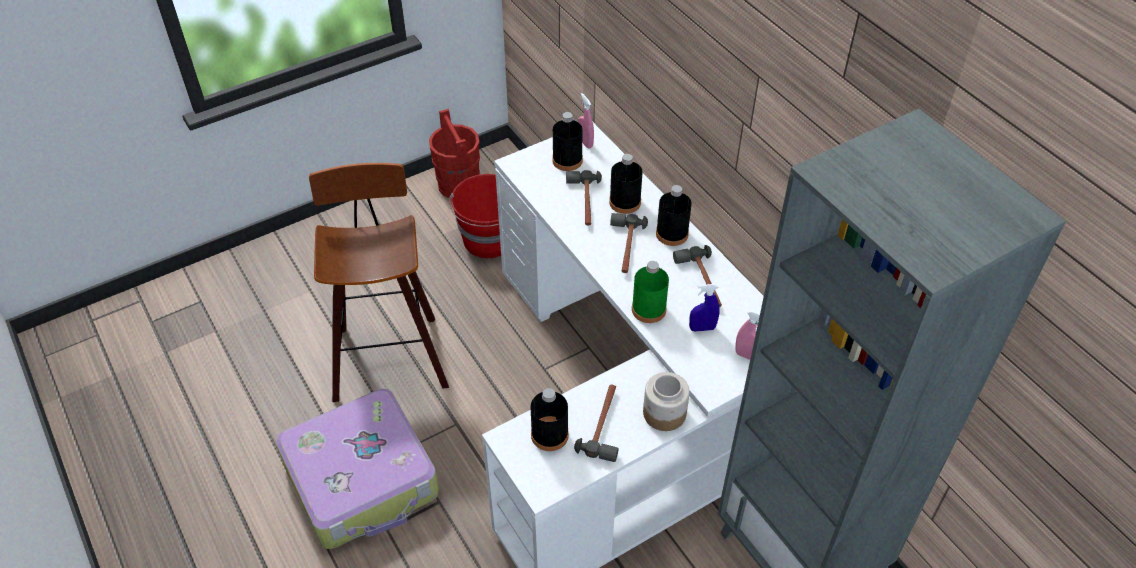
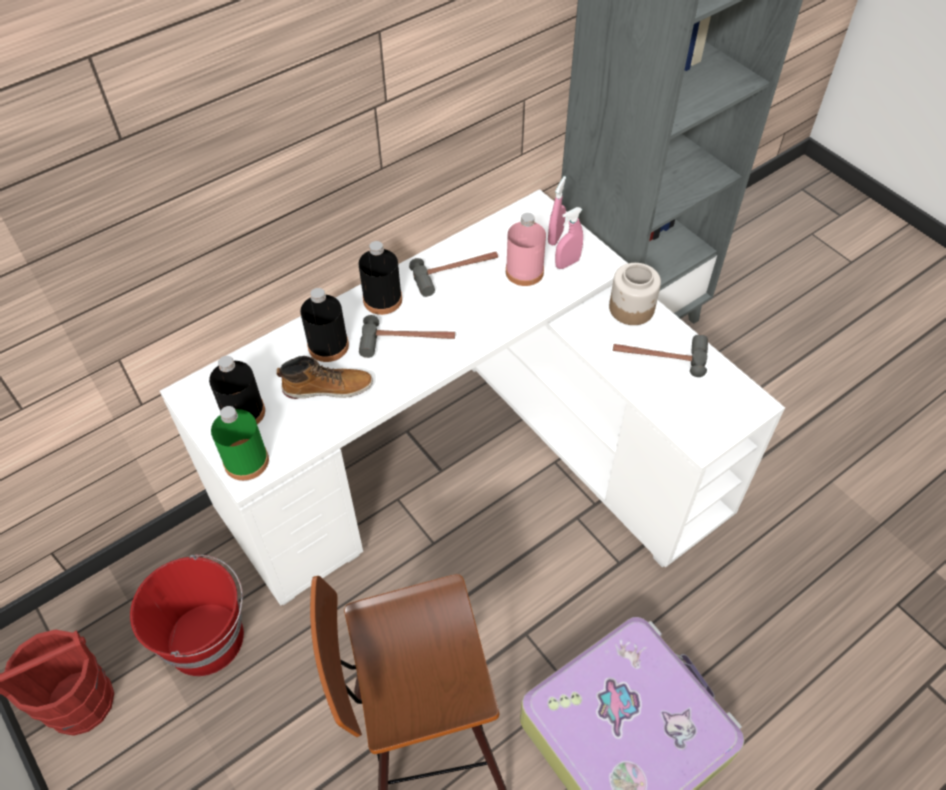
camera: 95 degrees left, 5 degrees up
black bottle [530,388,569,451] -> none
hammer [566,170,602,225] -> boot [277,356,373,399]
pink spray bottle [578,93,594,148] -> pink spray bottle moved to [555,207,583,269]
green bottle [632,261,669,323] -> green bottle moved to [211,406,269,481]
blue spray bottle [689,284,720,332] -> pink bottle [506,213,546,286]

